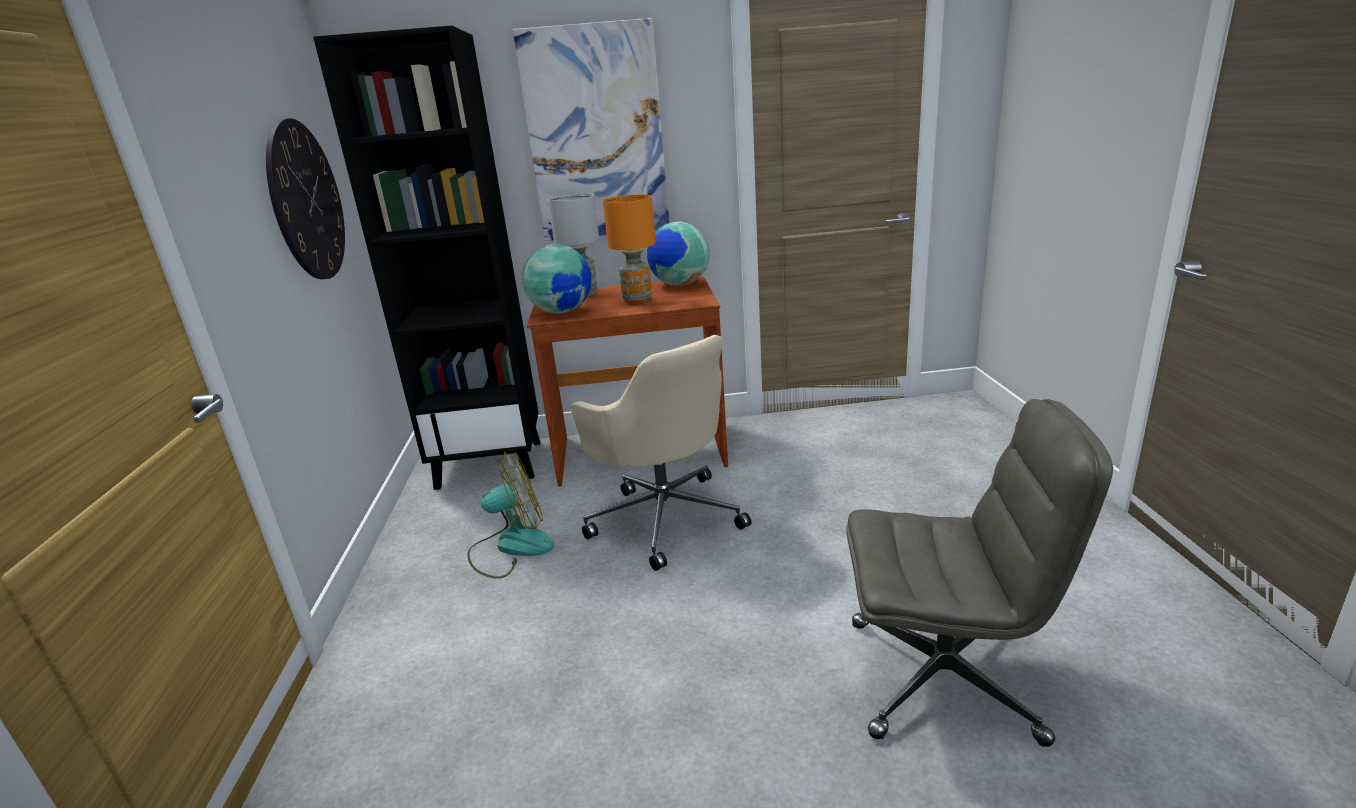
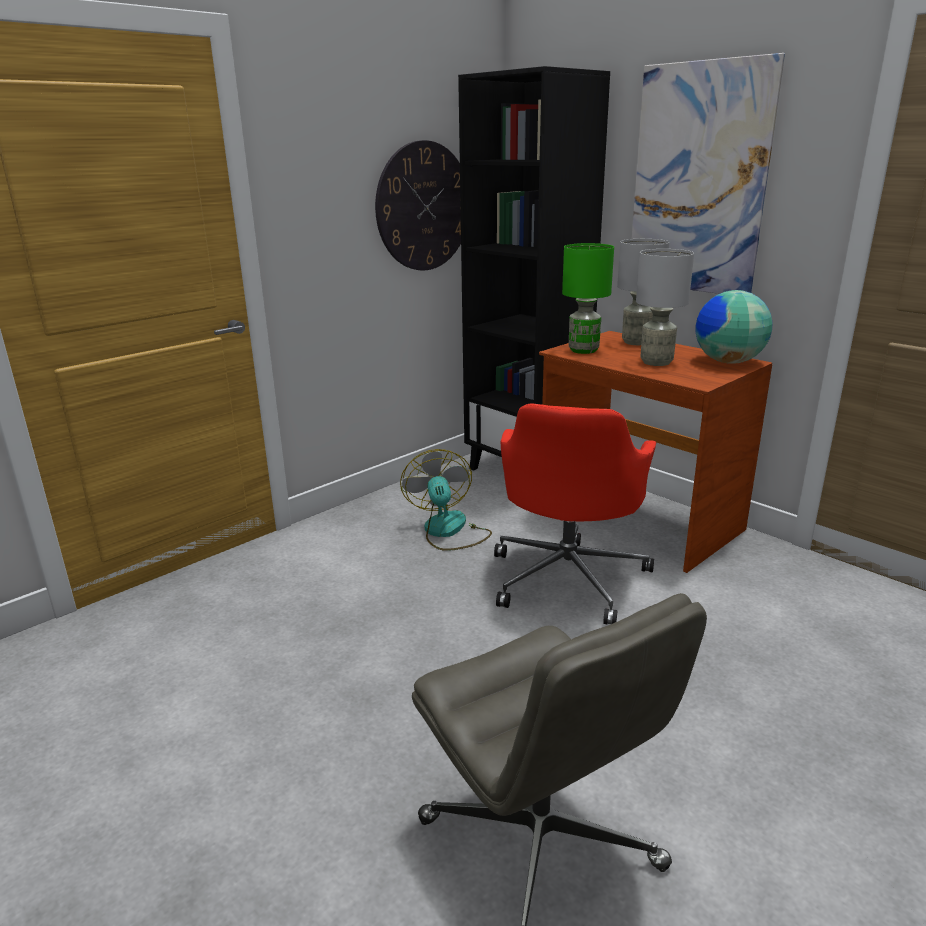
camera: 50 degrees right, 0 degrees up
fan [467,452,554,579] -> fan turned 135 degrees counterclockwise [400,449,492,551]
globe [522,244,591,313] -> green table lamp [562,243,614,354]
beige office chair [570,335,752,571] -> red office chair [494,403,656,624]
orange table lamp [603,194,656,304] -> grey table lamp [636,249,694,366]

